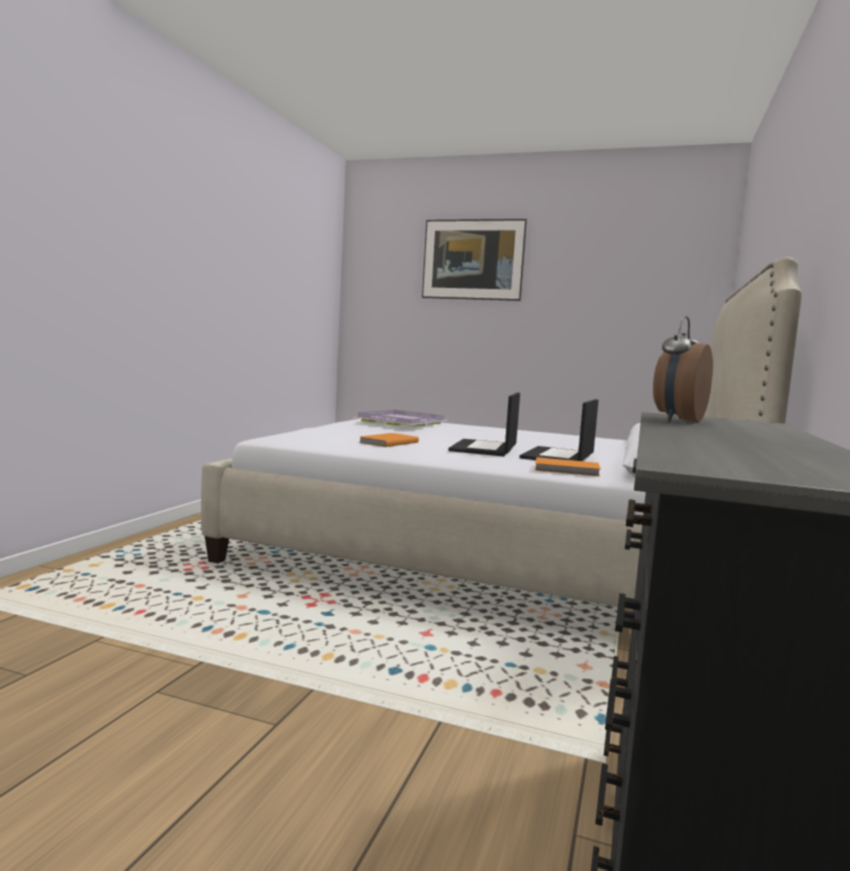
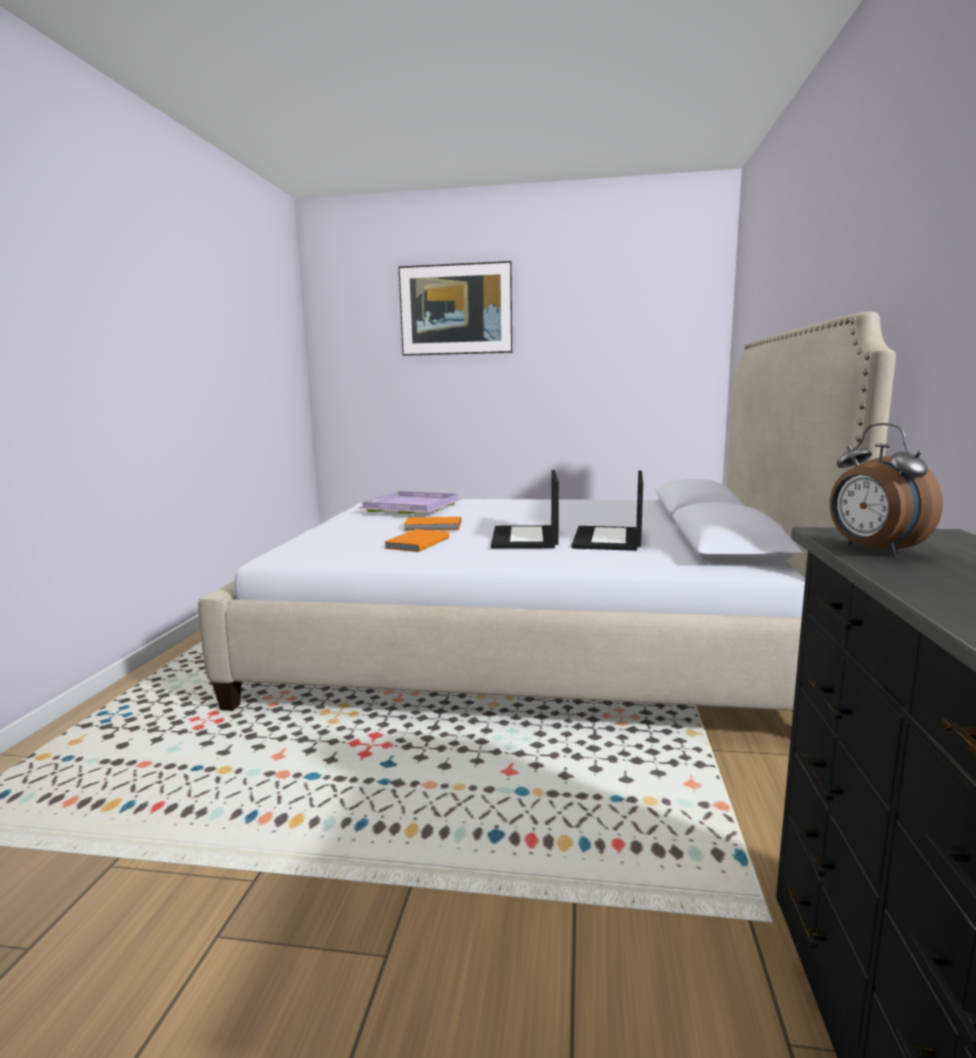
camera: 10 degrees left, 5 degrees up
orange book [535,457,601,477] -> orange book moved to [403,517,461,531]
alarm clock [653,316,713,422] -> alarm clock turned 45 degrees counterclockwise [830,423,943,556]

